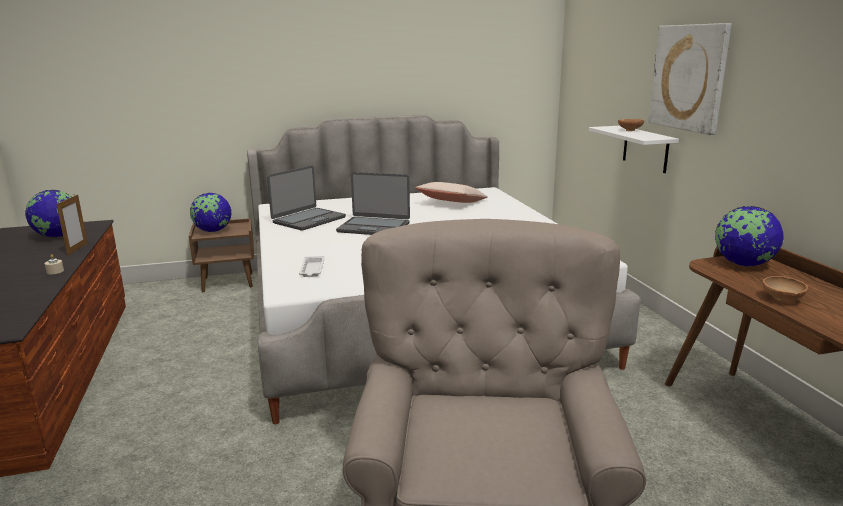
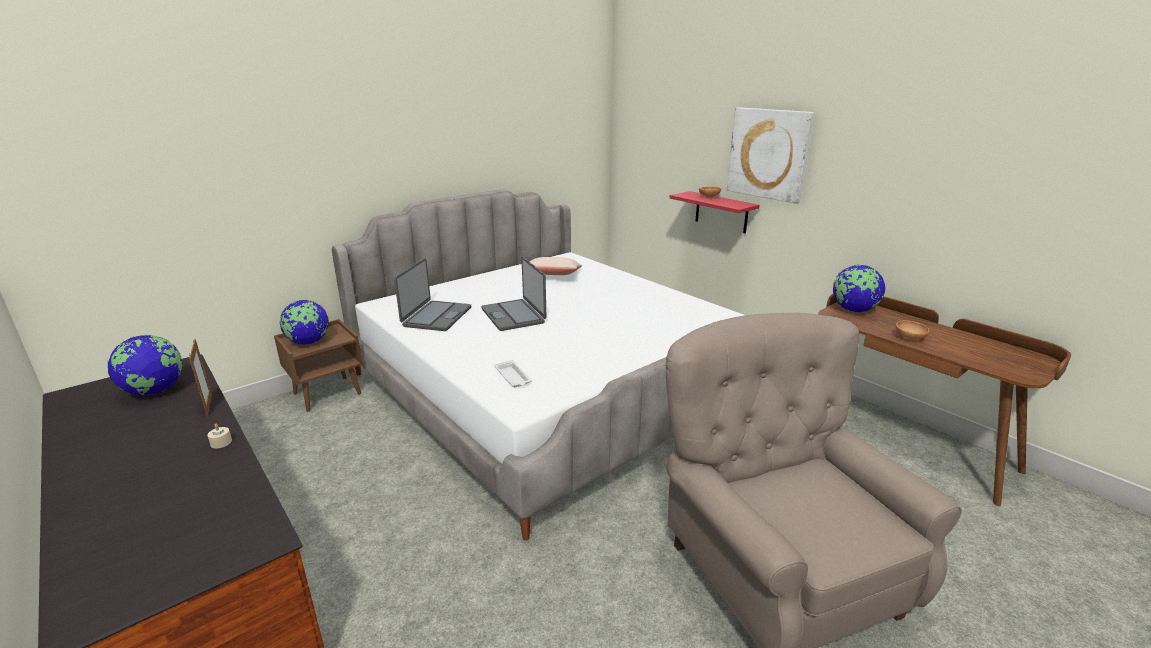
camera: 25 degrees left, 5 degrees up
laptop [336,172,410,235] -> laptop turned 75 degrees clockwise [481,257,546,331]
white shelf [589,126,679,173] -> red shelf [669,191,759,233]

